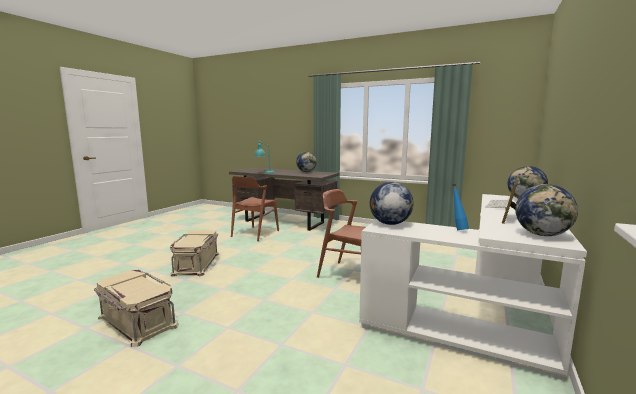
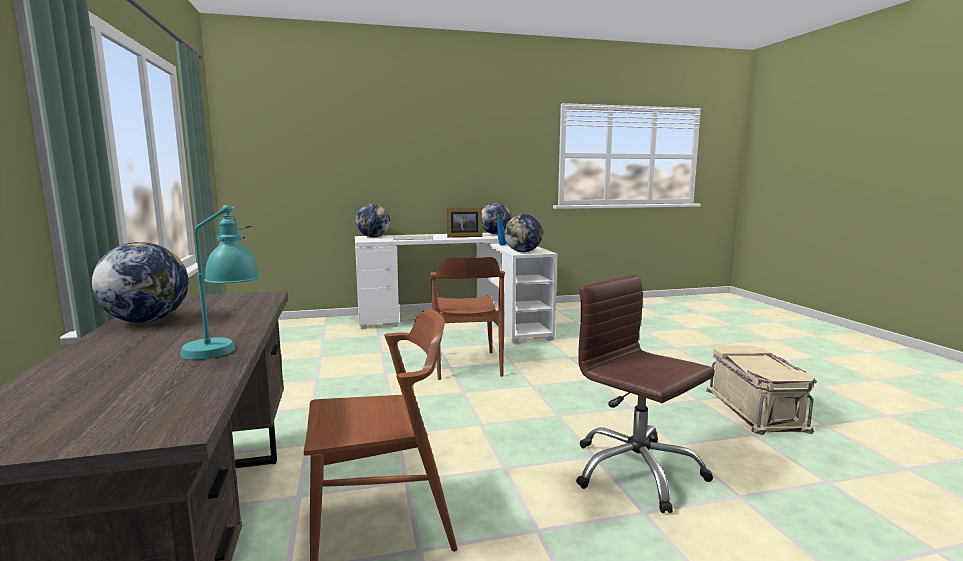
camera: 130 degrees left, 0 degrees up
beige storage box [170,230,219,277] -> brown office chair [576,275,715,513]

